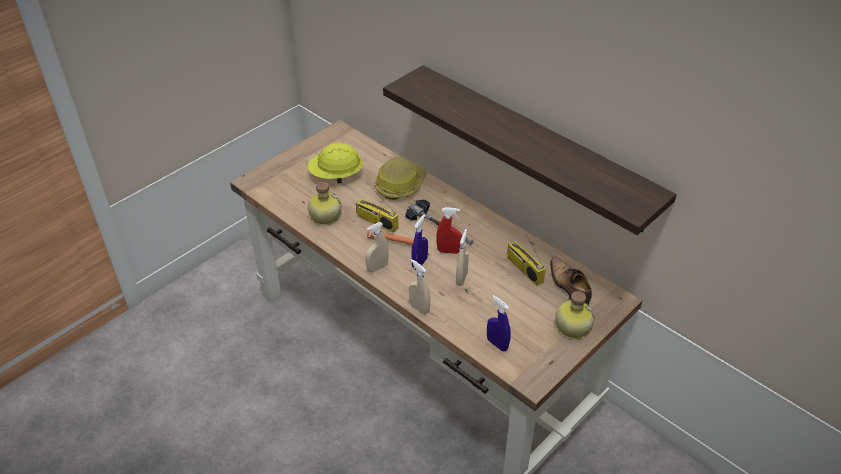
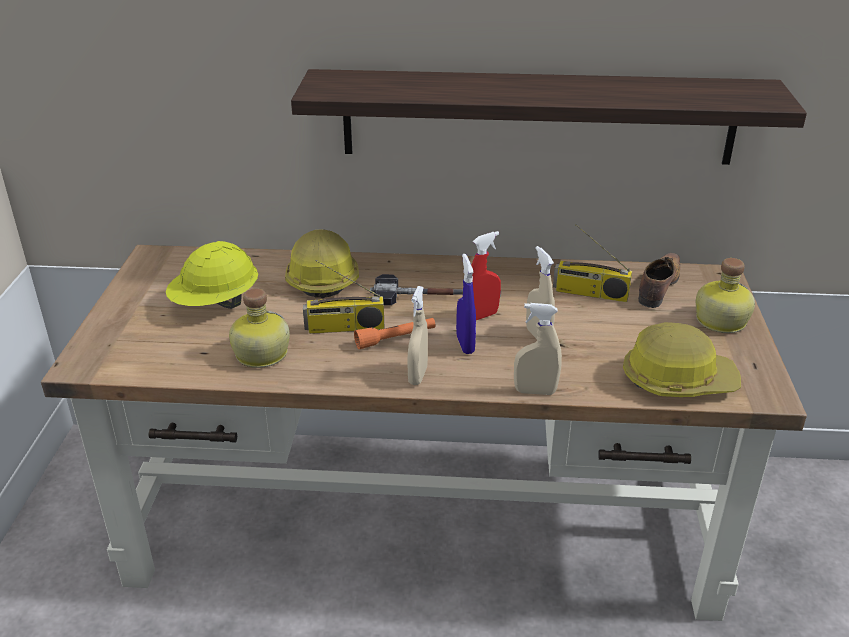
camera: 40 degrees left, 10 degrees down
blue spray bottle [487,295,511,351] -> hard hat [623,322,741,397]
shoe [550,257,592,305] -> shoe turned 90 degrees clockwise [638,253,680,308]

